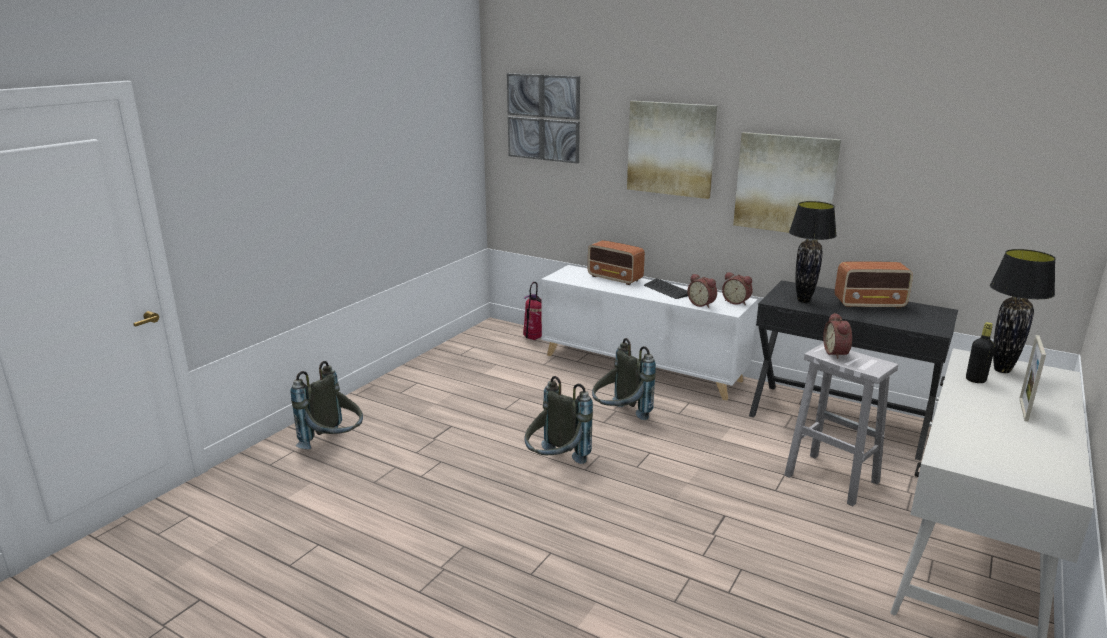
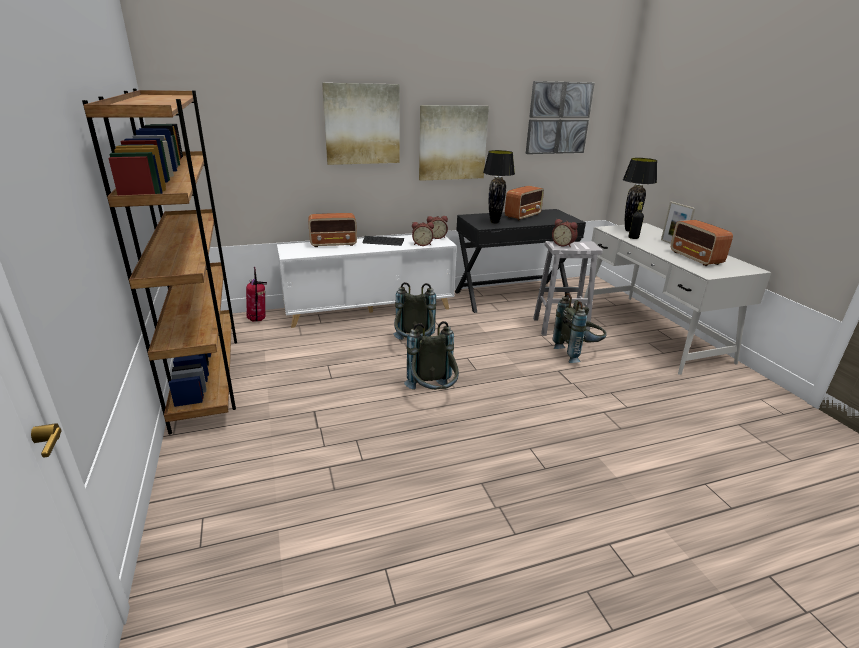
camera: 50 degrees left, 5 degrees up
grey backpack [291,361,363,449] -> grey backpack moved to [553,293,607,363]
picture [507,73,580,163] -> picture moved to [526,81,595,154]
none -> brown bookcase [82,89,237,434]
none -> radio [671,220,733,266]

